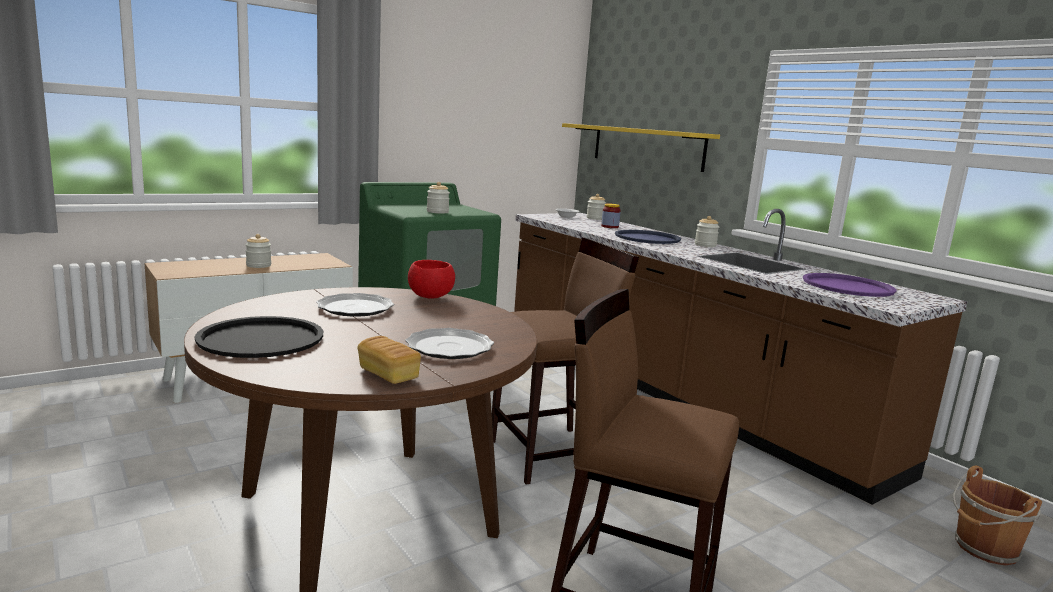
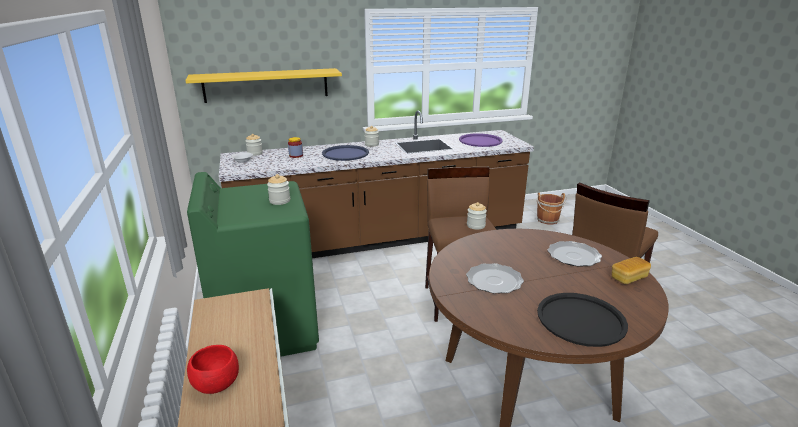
camera: 70 degrees left, 10 degrees up
jar [245,234,271,268] -> jar moved to [467,202,487,230]
red bowl [408,260,455,299] -> red bowl moved to [187,345,239,394]

